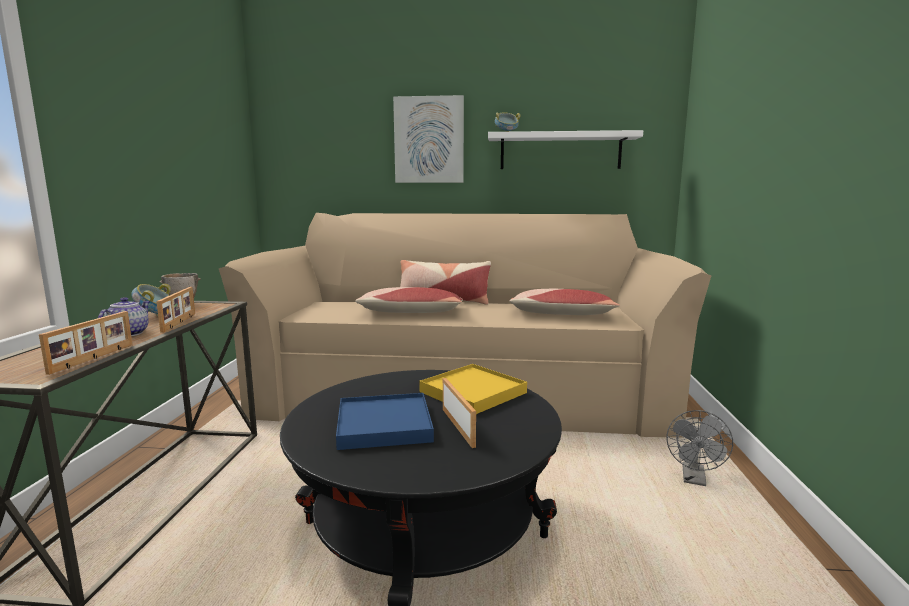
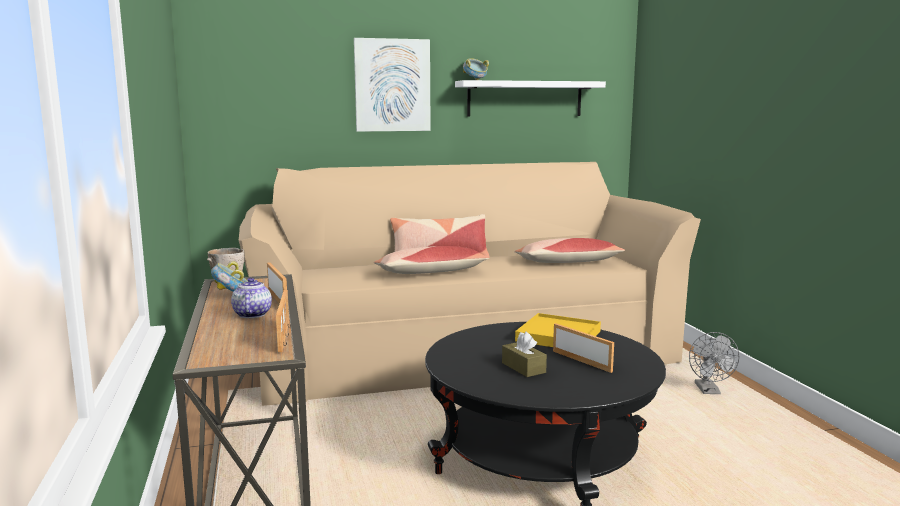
camera: 20 degrees left, 0 degrees up
blue tray [336,393,434,450] -> brown tissue box [502,332,547,377]

